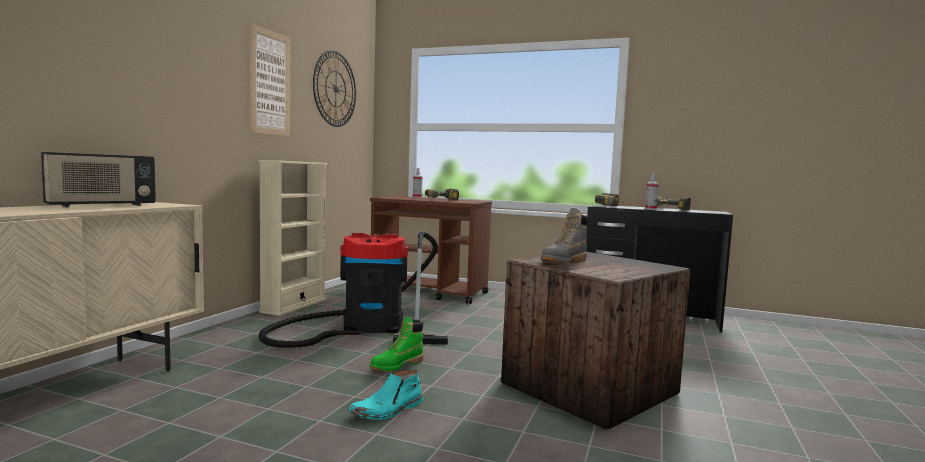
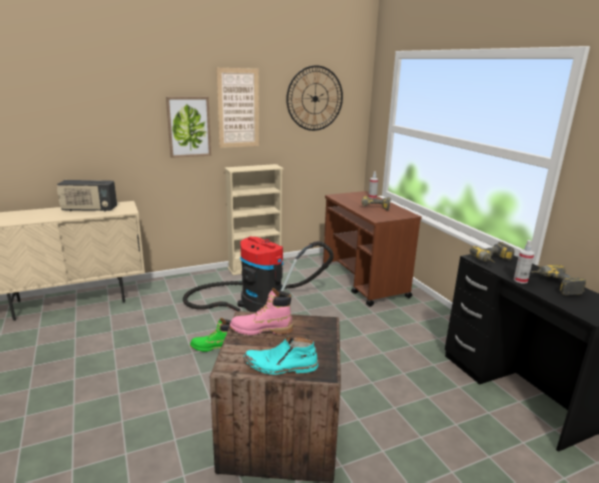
camera: 45 degrees right, 15 degrees up
turquoise boot [349,370,423,420] -> turquoise boot moved to [243,336,318,374]
grey boot [541,208,588,264] -> pink boot [230,288,293,335]
none -> picture [166,97,211,158]

